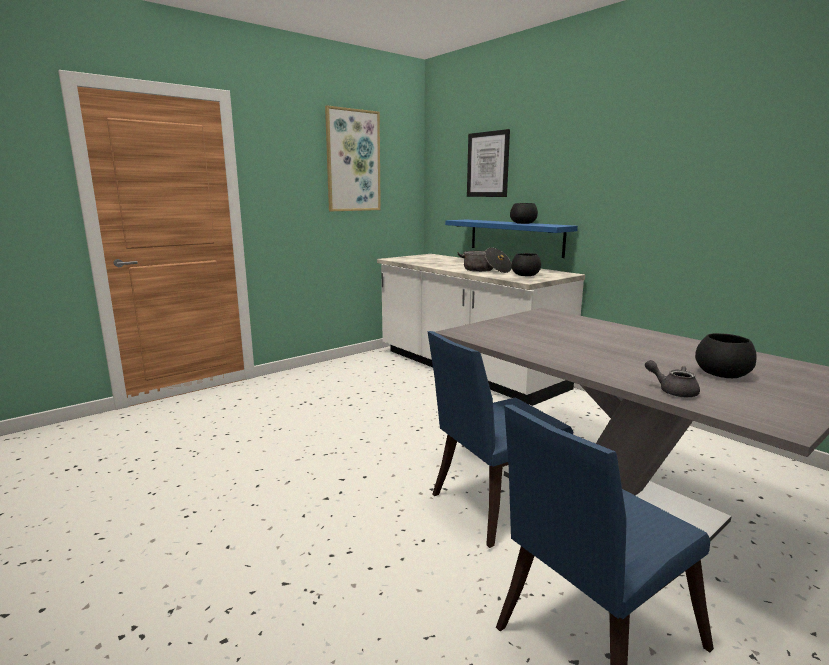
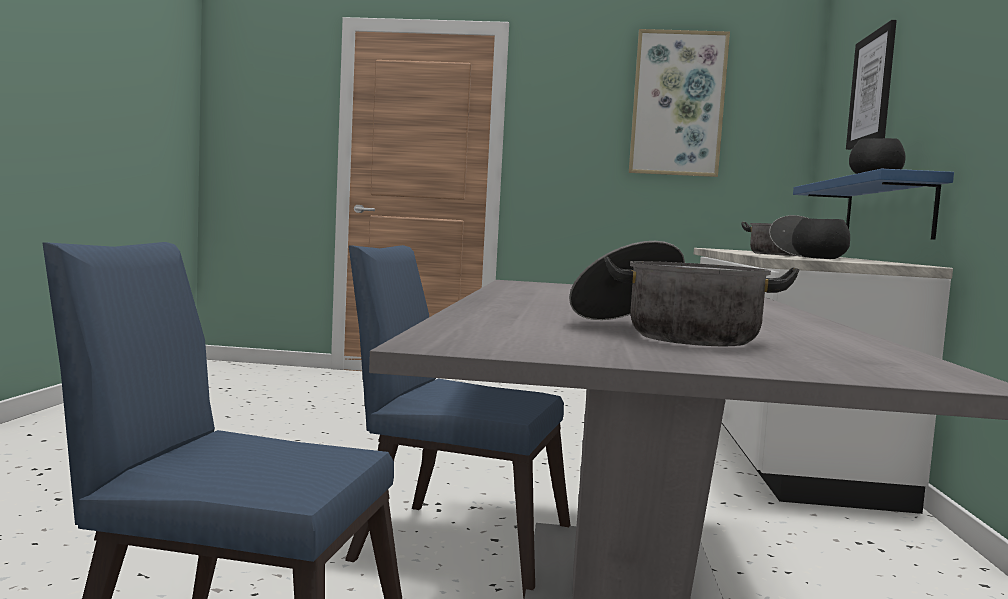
camera: 45 degrees right, 10 degrees down
grey teapot [645,360,700,397] -> none
black bowl [695,333,757,378] -> cooking pot [569,241,800,346]

